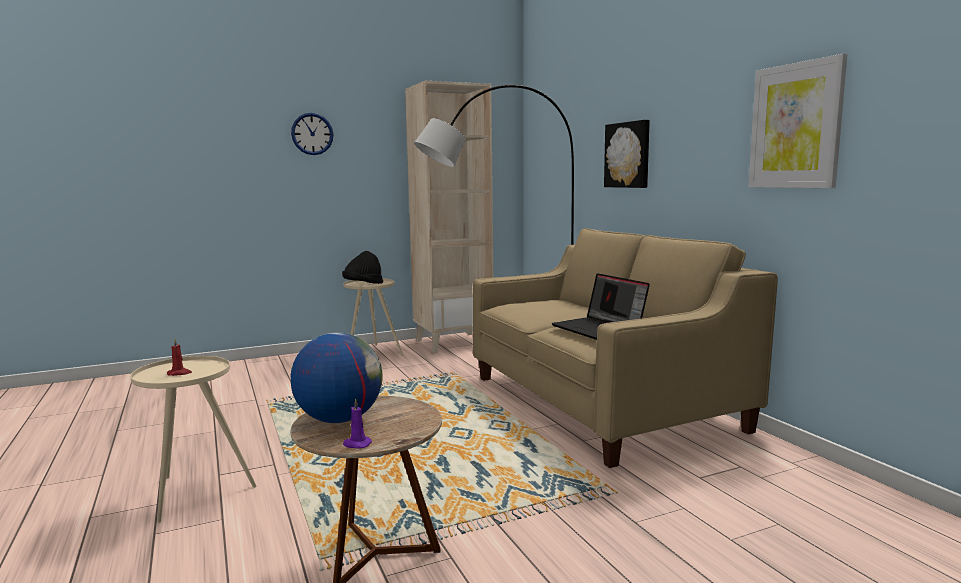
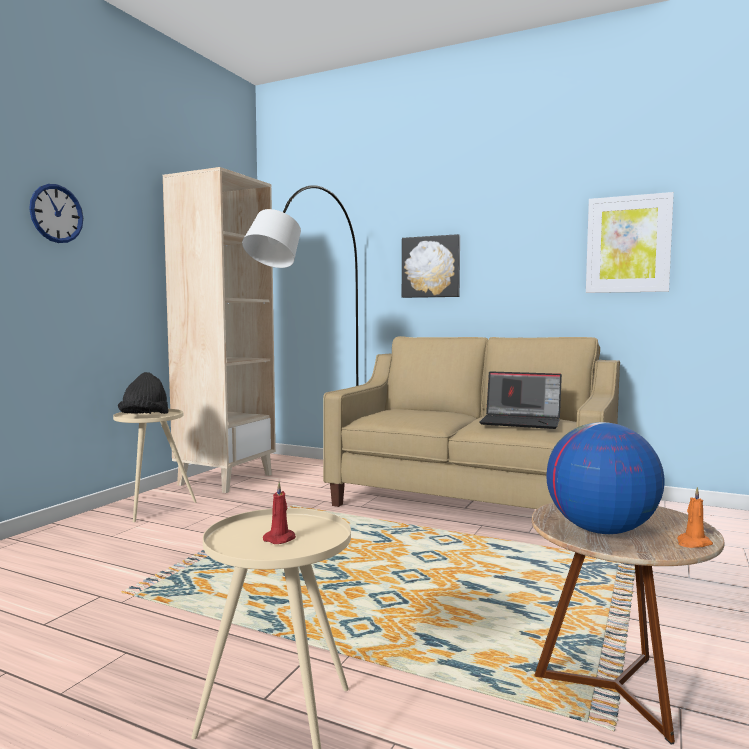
camera: 40 degrees left, 5 degrees down
purple candle [343,398,372,449] -> orange candle [677,487,713,548]

